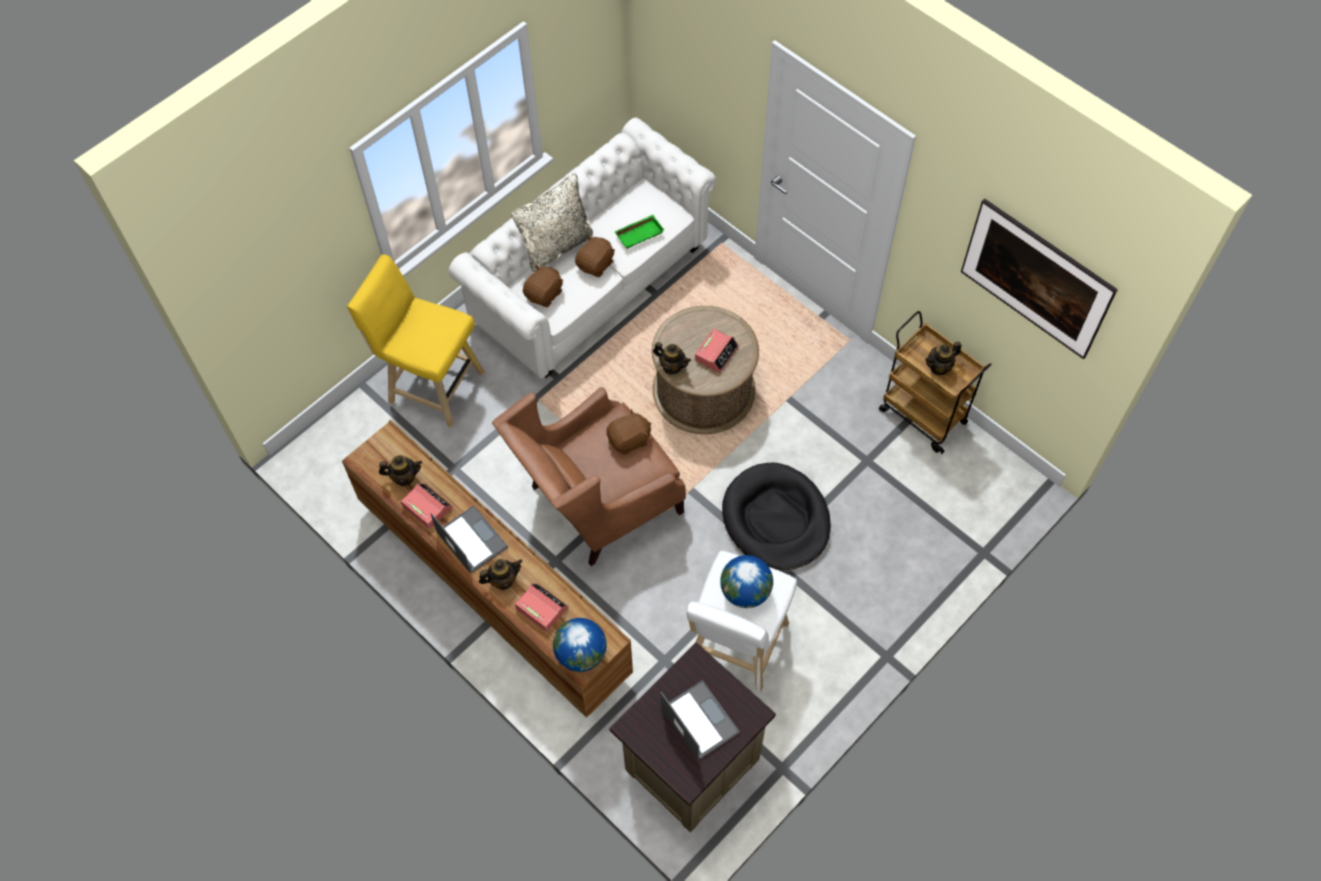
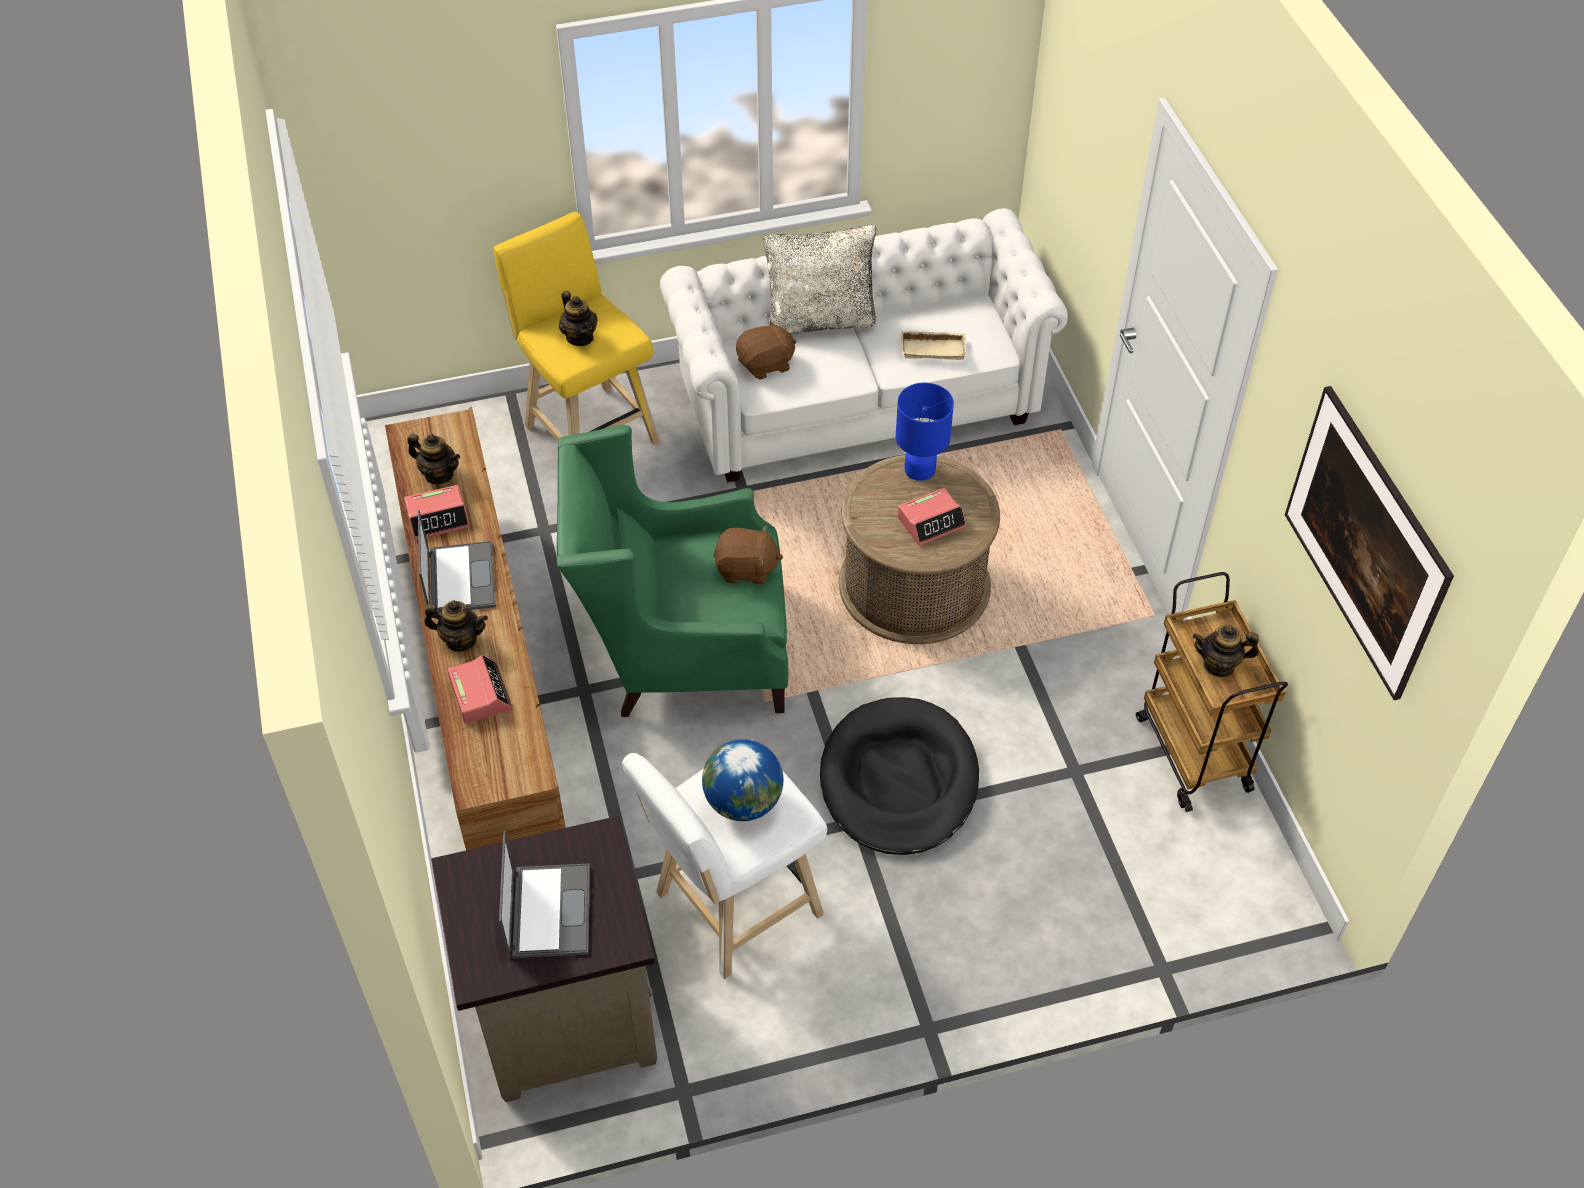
camera: 30 degrees right, 10 degrees down
alarm clock [401,483,453,529] -> alarm clock turned 90 degrees clockwise [404,485,470,540]
brown armchair [492,387,686,566] -> green armchair [557,425,788,717]
globe [553,618,607,672] -> none
brown plush toy [575,235,615,277] -> none
green tray [614,215,664,249] -> beige tray [901,331,967,360]
teapot [653,342,691,374] -> teapot moved to [559,291,598,346]
none -> blue table lamp [896,383,954,481]

